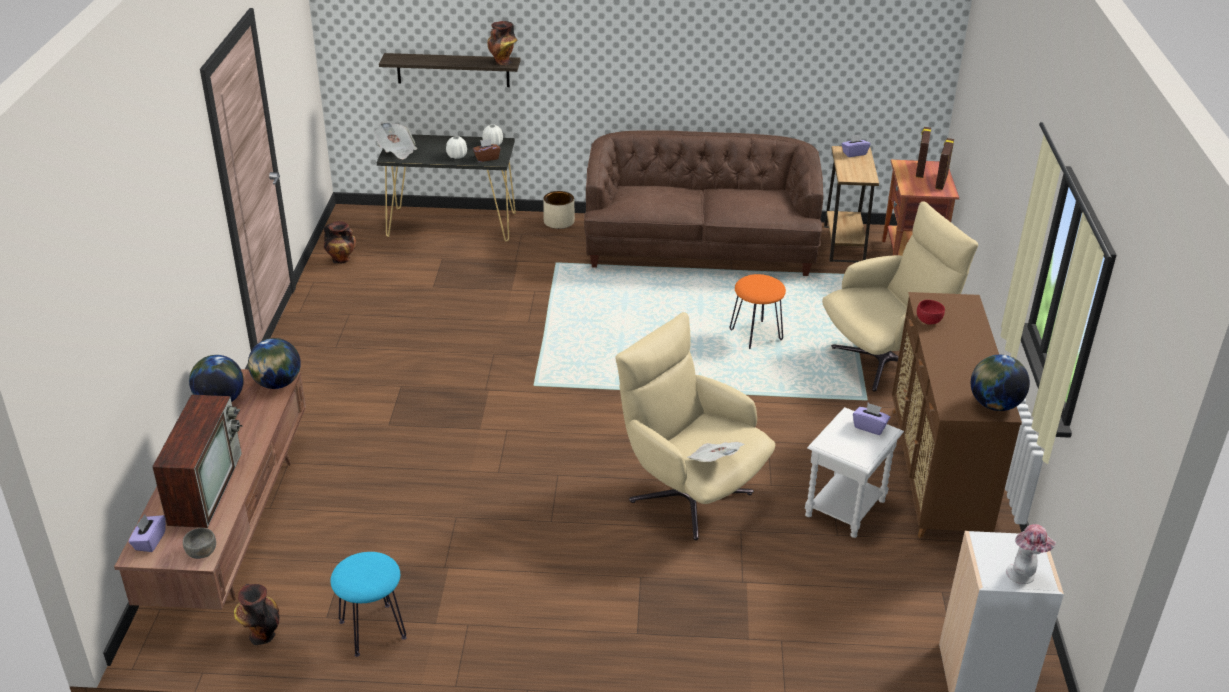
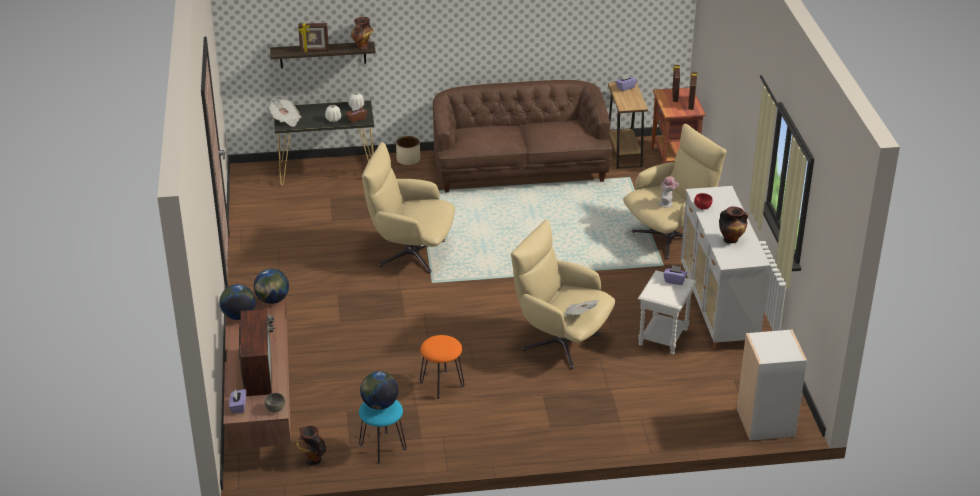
camera: 10 degrees left, 0 degrees up
vase [324,221,356,263] -> vase moved to [719,206,748,244]
orange stool [730,274,786,349] -> orange stool moved to [420,335,464,399]
brown cabinet [892,292,1022,538] -> white cabinet [680,186,771,349]
globe [971,355,1030,411] -> globe moved to [360,371,398,410]
hat [1006,524,1056,584] -> hat moved to [659,176,679,208]
none -> picture frame [298,23,329,52]
none -> beige armchair [362,142,455,273]

